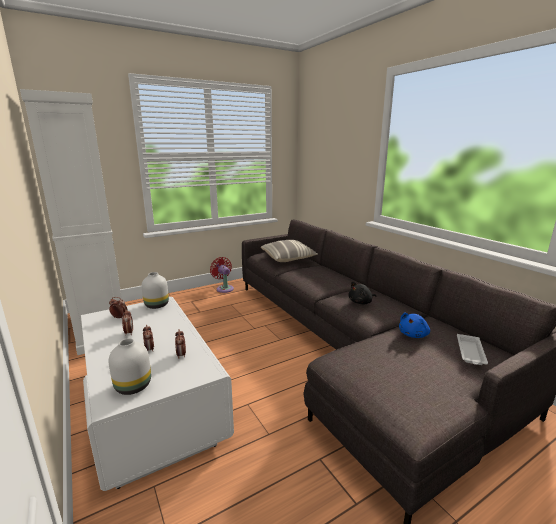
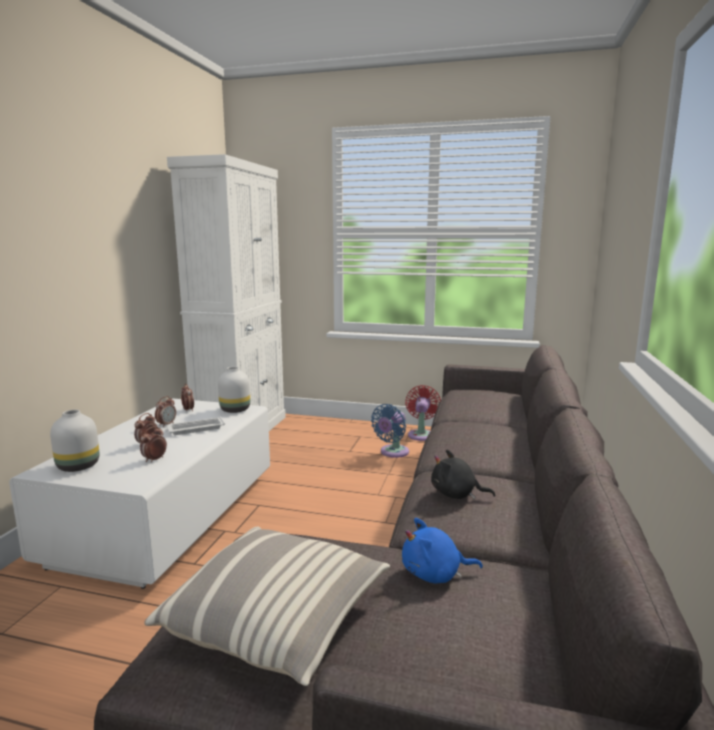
camera: 45 degrees right, 5 degrees down
pillow [261,240,318,262] -> pillow moved to [144,527,390,686]
white tray [457,334,488,365] -> white tray moved to [165,417,225,435]
none -> blue fan [371,404,409,458]

